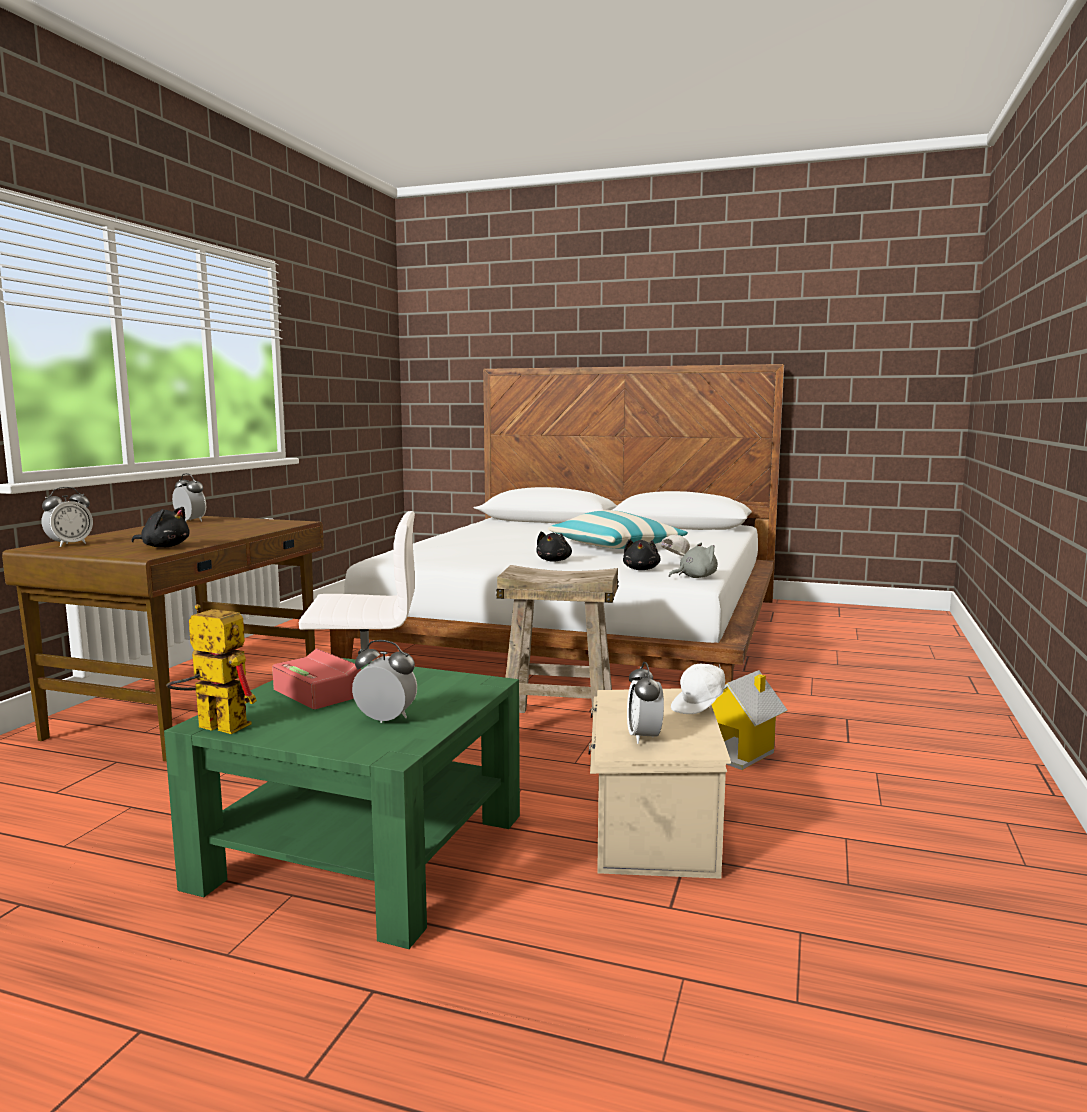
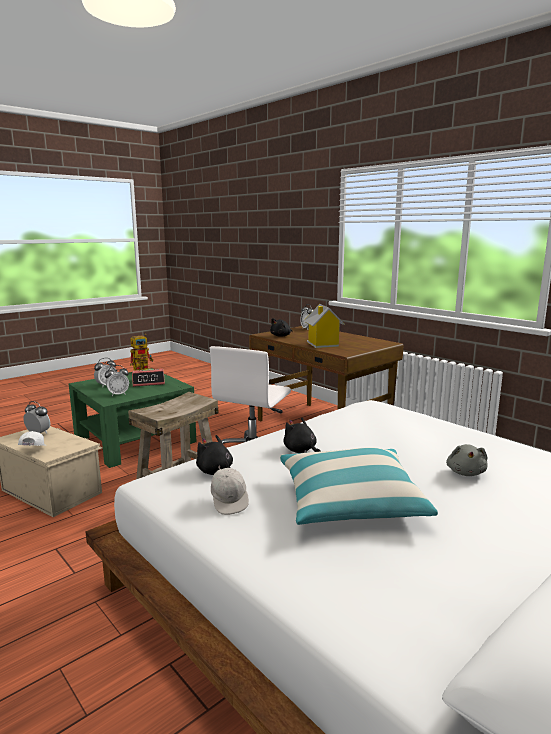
camera: 120 degrees right, 5 degrees up
alarm clock [172,473,206,522] -> alarm clock moved to [105,365,129,396]
grey plush toy [669,542,718,578] -> grey plush toy moved to [446,444,487,476]
toy house [711,670,787,770] -> toy house moved to [304,304,345,348]

